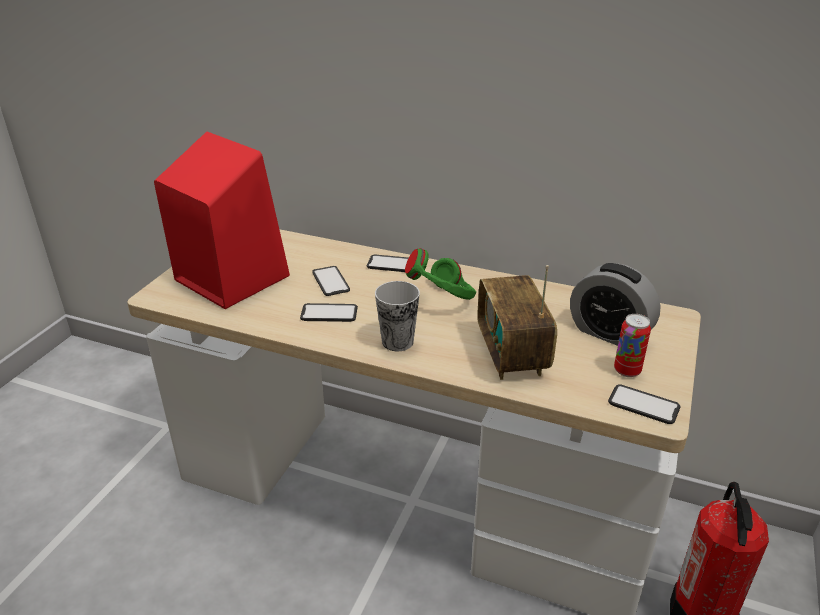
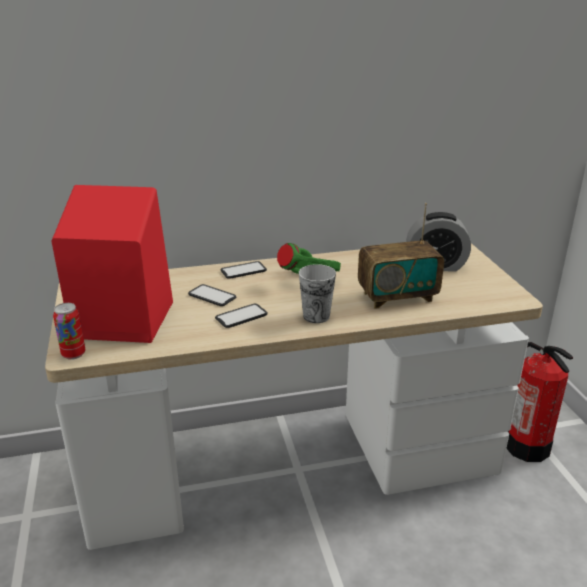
camera: 35 degrees left, 5 degrees down
radio [477,265,557,380] -> radio turned 60 degrees counterclockwise [358,203,444,309]
phone [608,384,680,424] -> none
can [614,314,651,377] -> can moved to [53,303,85,360]

